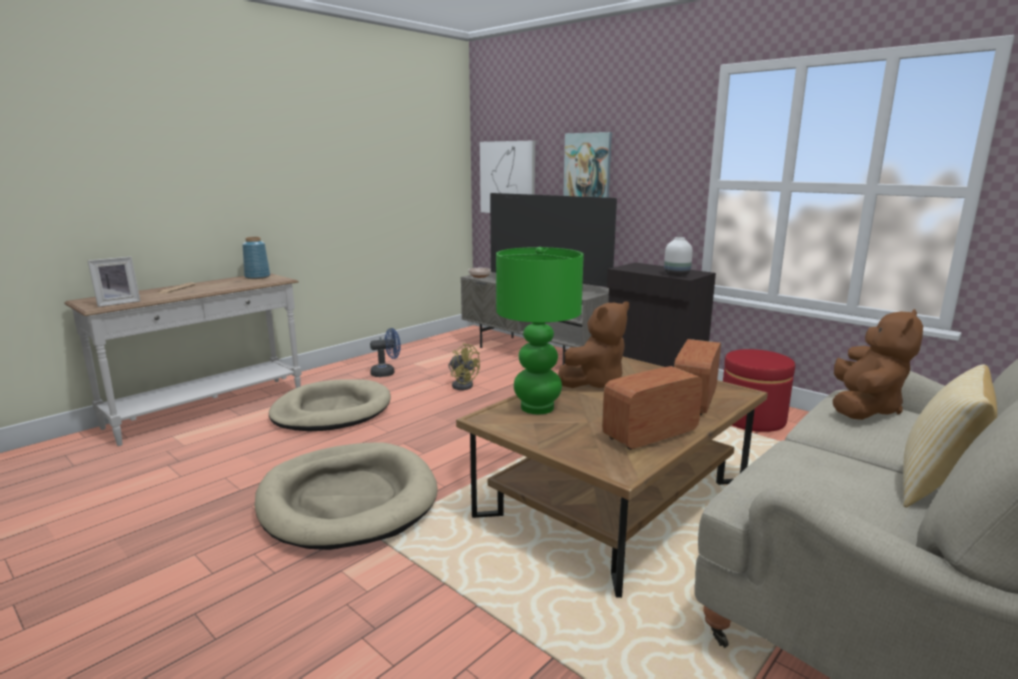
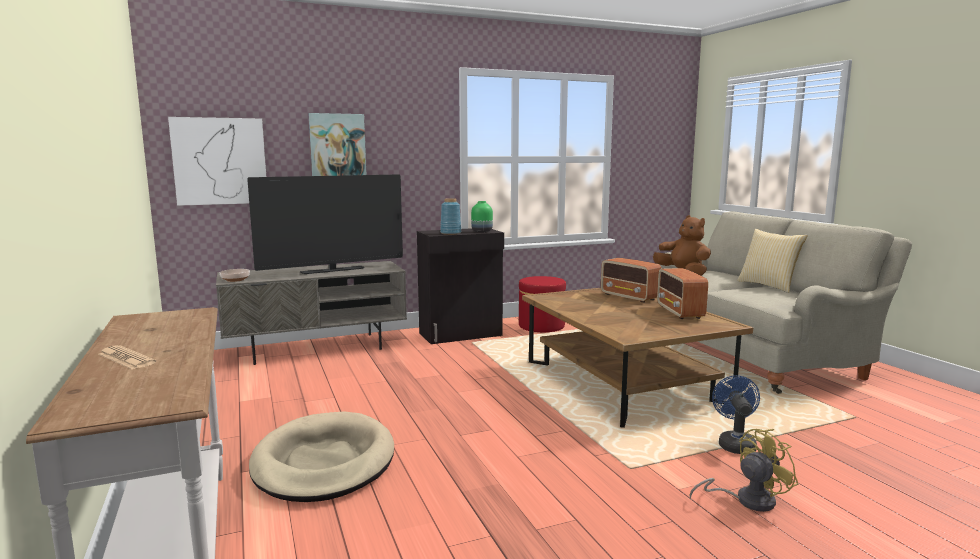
camera: 65 degrees left, 5 degrees down
picture frame [88,257,141,307] -> none
blue vase [242,237,270,279] -> blue vase moved to [440,198,461,235]
beige dog bed [254,442,438,550] -> none
blue fan [370,328,401,377] -> blue fan moved to [712,375,760,454]
yellow fan [448,343,480,390] -> yellow fan moved to [689,429,798,512]
green table lamp [496,247,584,414] -> none
brown plush toy [558,301,629,388] -> none
white vase [664,237,693,276] -> green vase [471,201,493,232]

